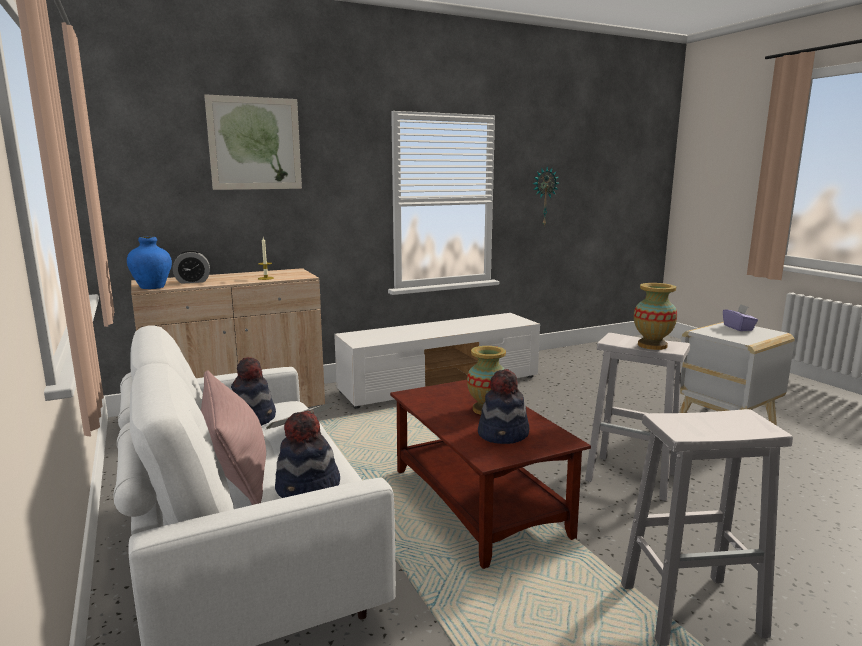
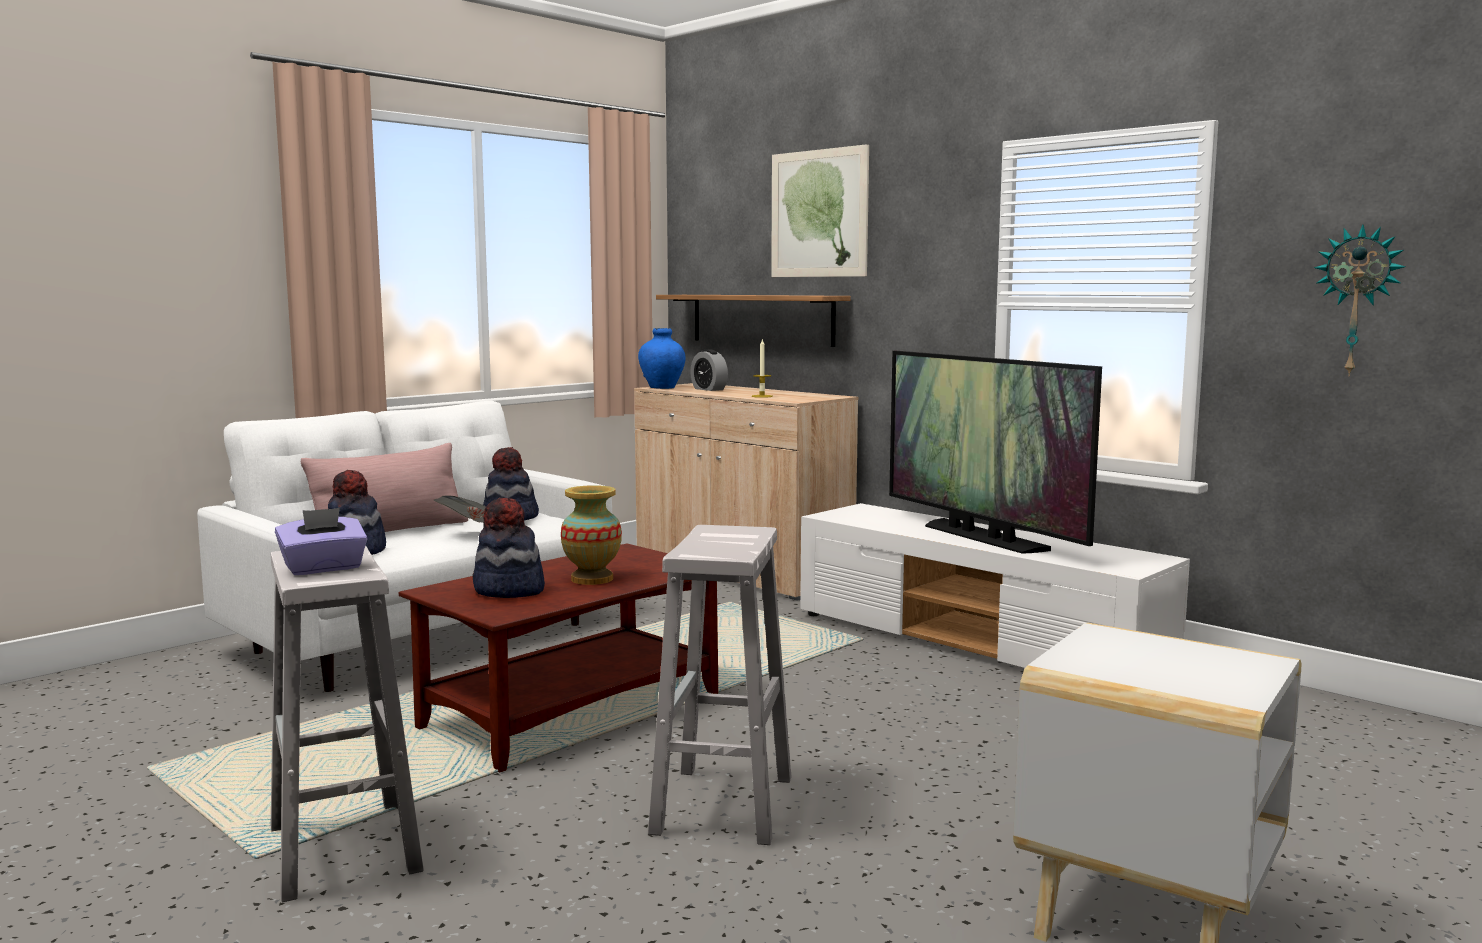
camera: 70 degrees right, 5 degrees down
vase [634,283,677,350] -> none
purple tissue box [723,304,758,331] -> purple tissue box moved to [275,508,368,575]
none -> shelf [656,295,851,347]
none -> television [889,351,1102,554]

